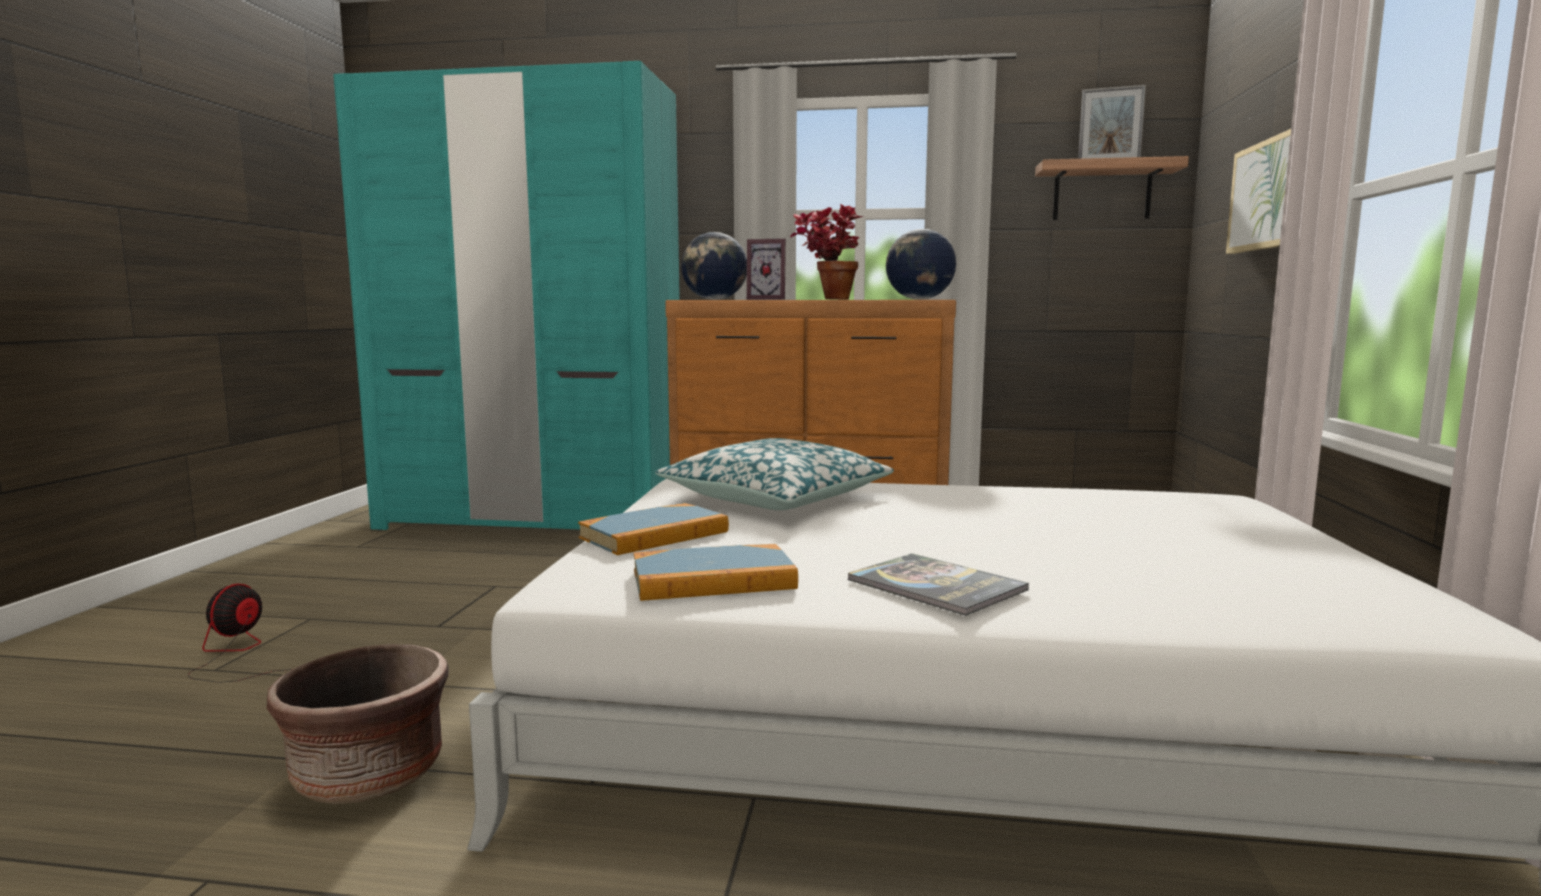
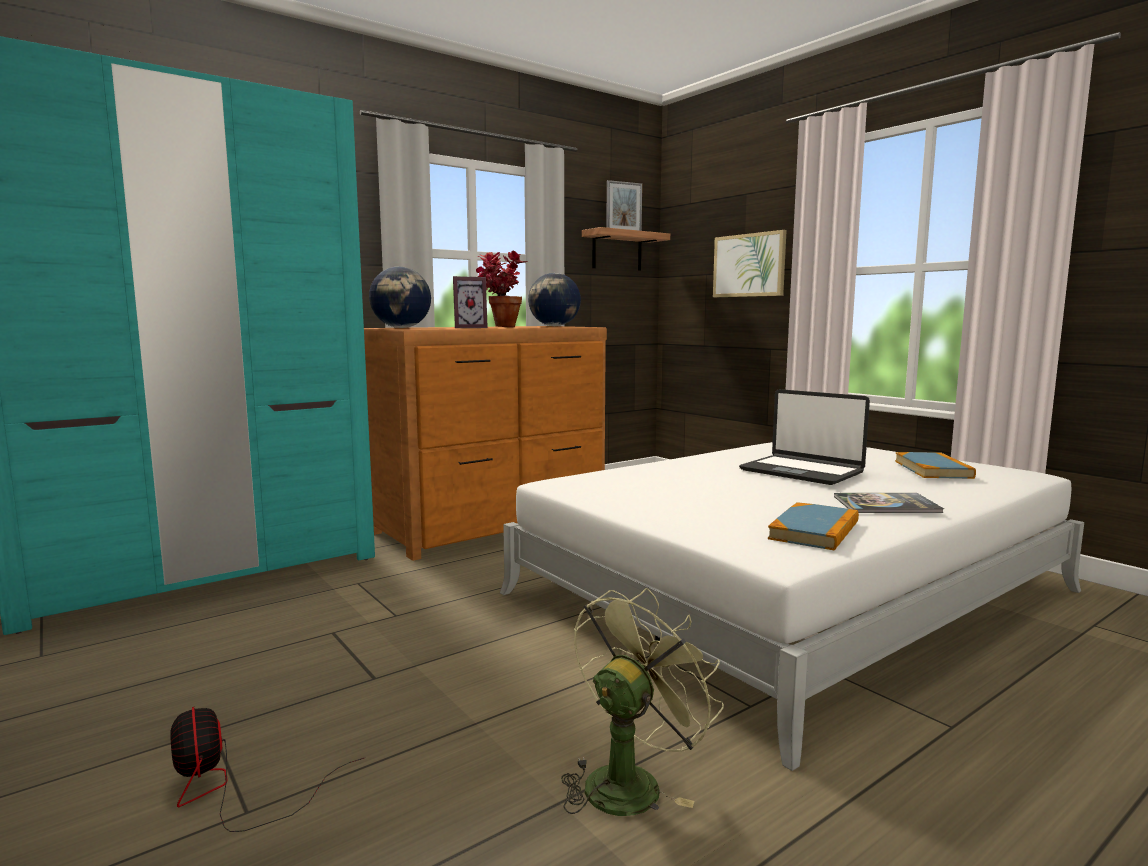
camera: 45 degrees left, 0 degrees up
brown planter [267,644,449,804] -> green fan [561,588,724,816]
book [578,503,729,555] -> book moved to [895,452,976,479]
pillow [655,438,894,510] -> none
none -> laptop [739,389,870,485]

